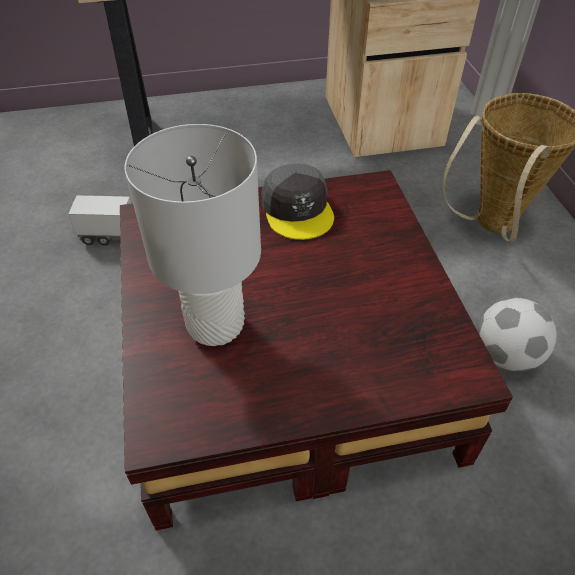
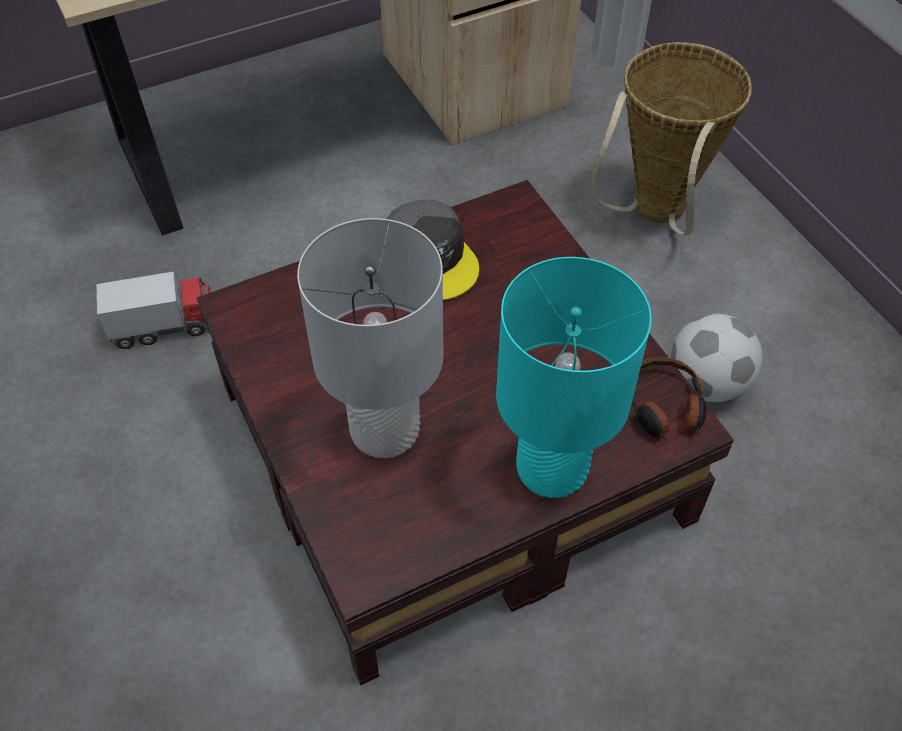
camera: 15 degrees left, 5 degrees up
none -> turquoise table lamp [496,257,652,498]
none -> headphones [631,357,707,441]

